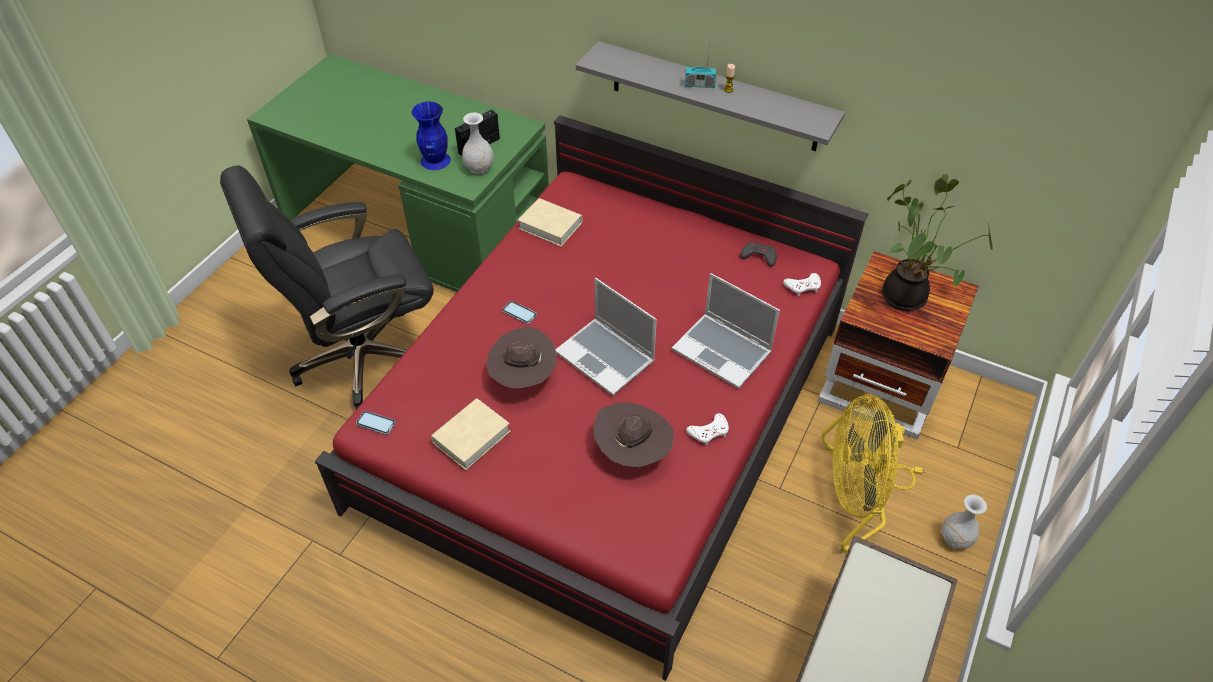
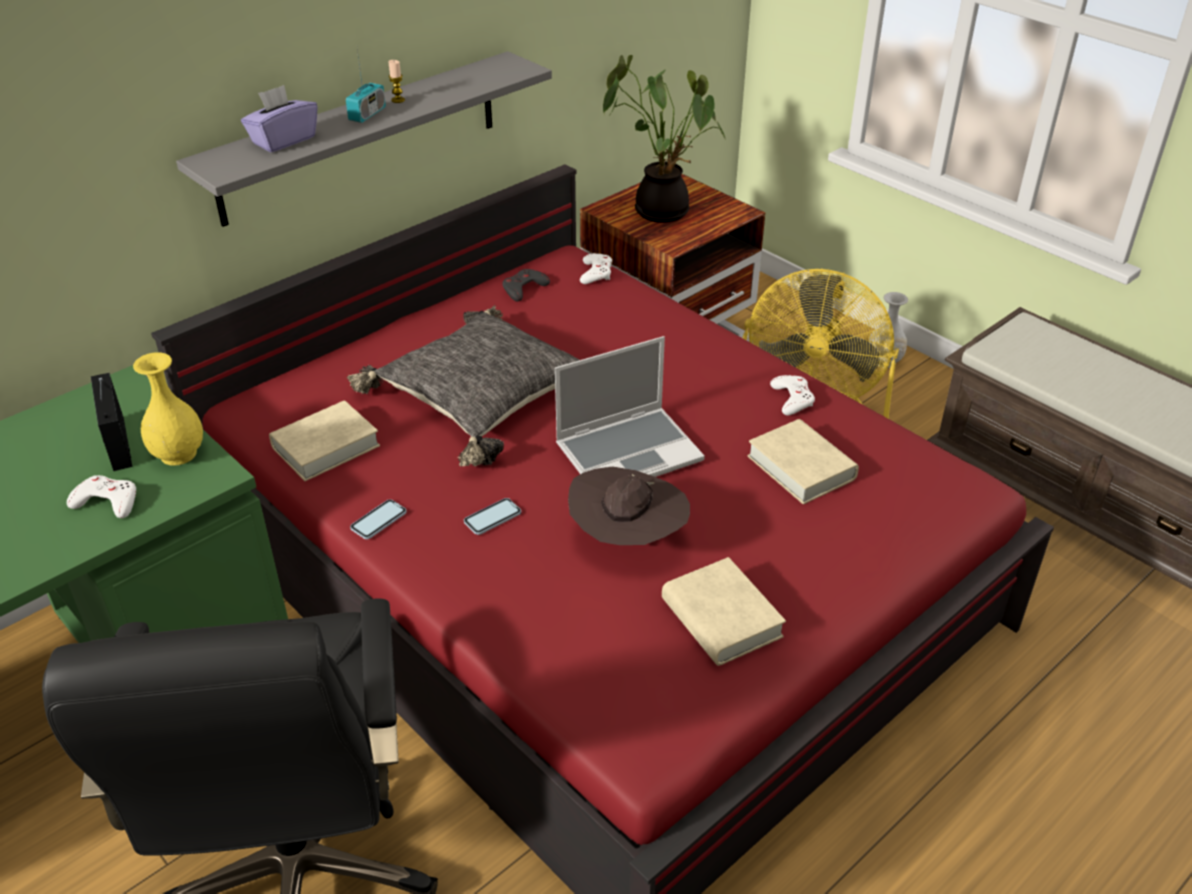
camera: 70 degrees left, 10 degrees down
phone [356,411,396,435] -> phone moved to [350,499,407,539]
blue vase [412,102,451,170] -> white game controller [67,475,136,518]
white vase [462,113,494,175] -> yellow vase [133,352,203,466]
brown hat [594,402,674,467] -> beige book [747,419,859,504]
laptop [672,273,780,389] -> none
none -> purple tissue box [241,85,318,153]
none -> pillow [347,304,579,467]

